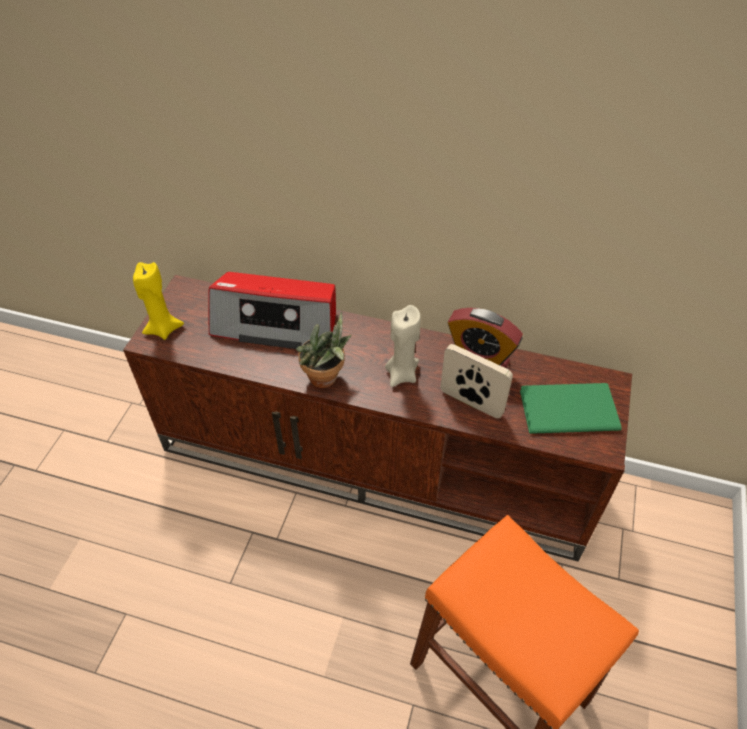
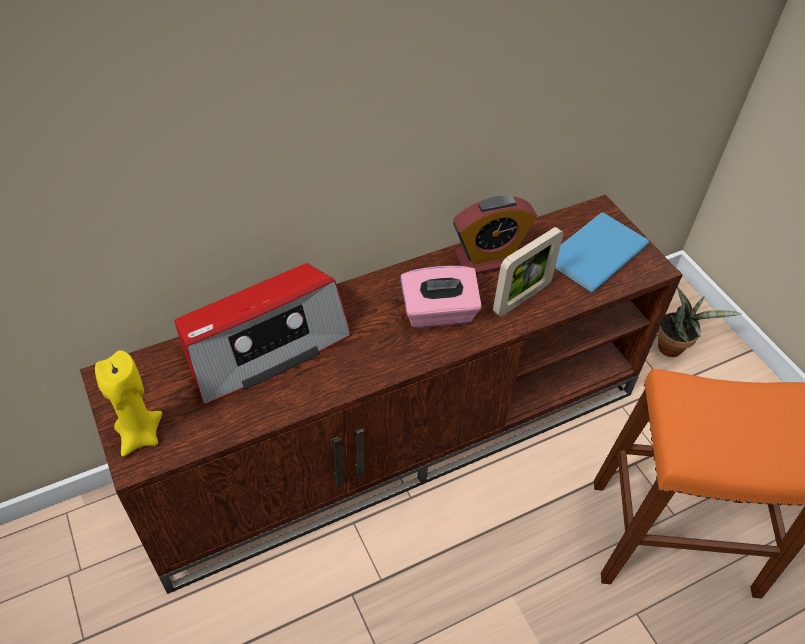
camera: 45 degrees left, 0 degrees up
potted plant [296,311,352,388] -> potted plant moved to [658,287,741,357]
beige candle [385,305,421,387] -> pink tissue box [400,266,482,328]
picture frame [440,344,513,418] -> picture frame turned 150 degrees clockwise [493,227,564,317]
green book [520,383,621,434] -> blue book [555,213,649,292]

